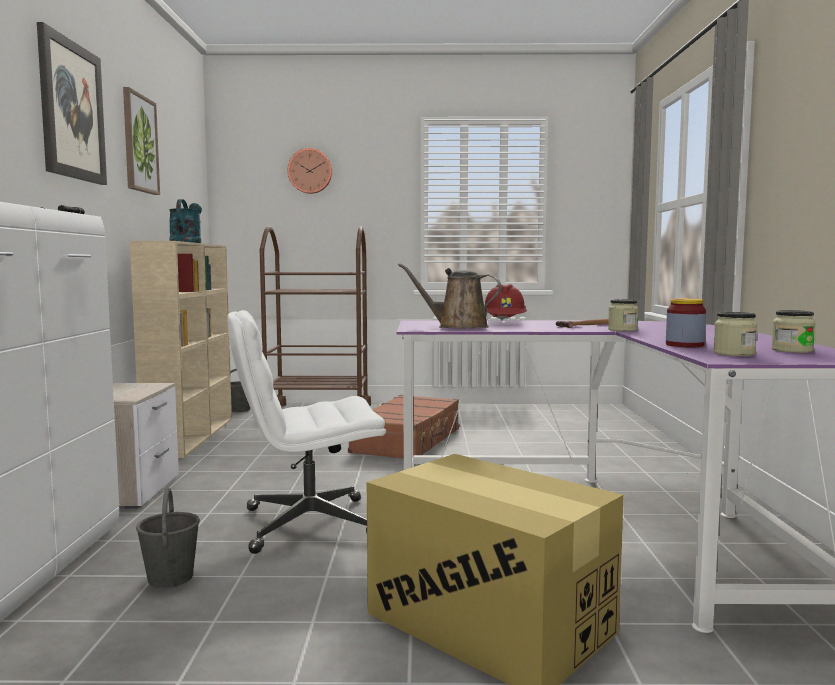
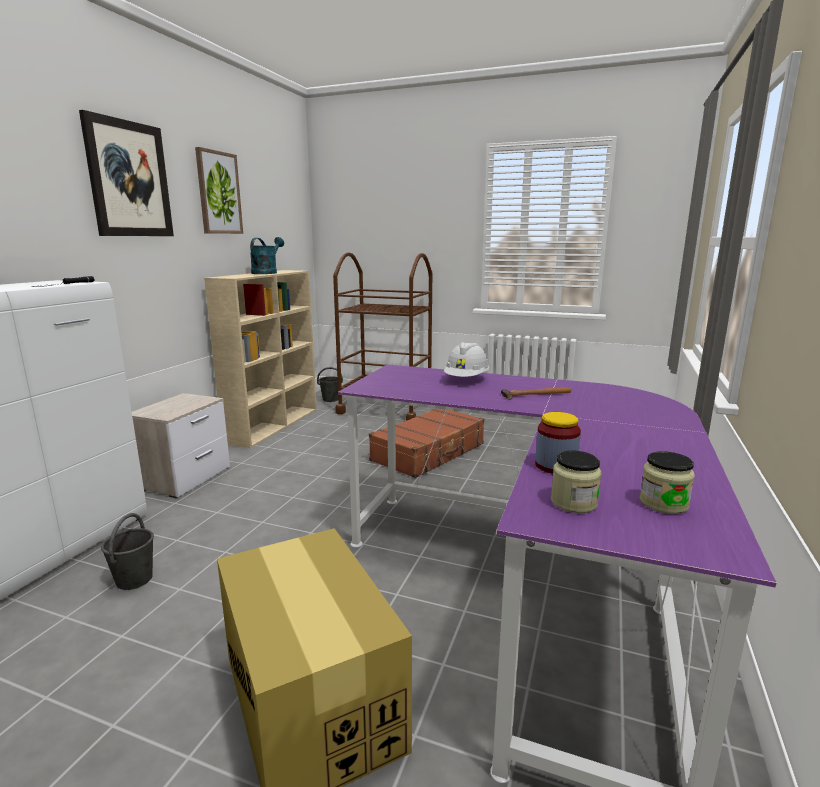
camera: 20 degrees right, 10 degrees up
white office chair [227,310,386,554] -> none
wall clock [288,148,332,194] -> none
brown watering can [398,263,502,329] -> none
red hard hat [485,284,527,321] -> white hard hat [444,342,489,377]
jar [608,299,638,331] -> none

